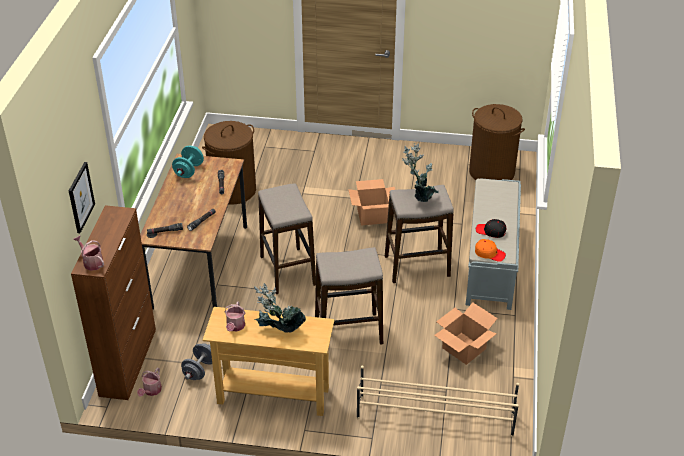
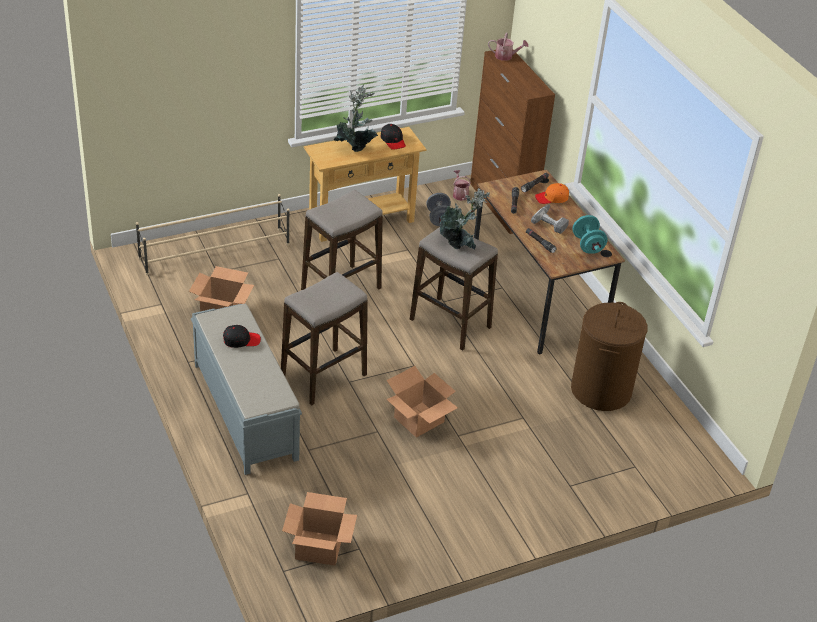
camera: 145 degrees right, 0 degrees up
picture [69,162,95,233] -> none
watering can [225,301,245,331] -> black cap [381,124,406,150]
potted plant [402,143,439,202] -> potted plant moved to [440,188,489,249]
brown laundry basket [469,104,525,181] -> cardboard box [282,492,357,566]
orange cap [475,239,506,262] -> orange cap moved to [535,183,569,204]
none -> power drill [531,204,569,234]

